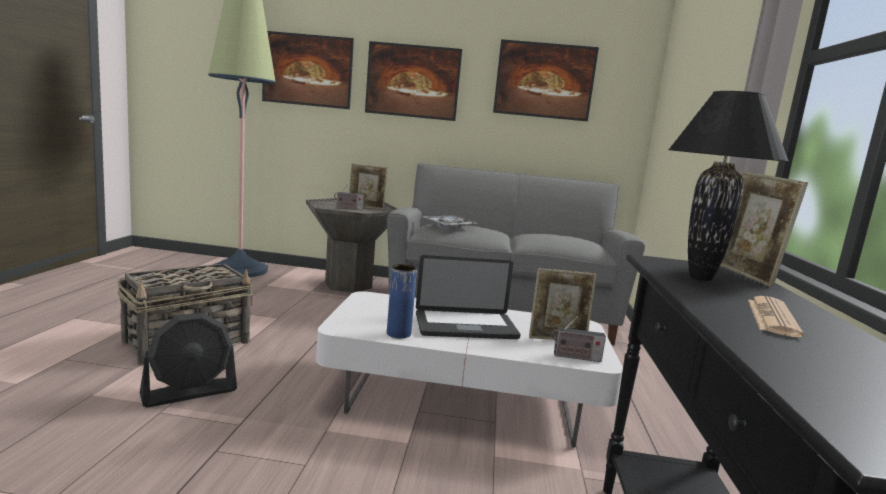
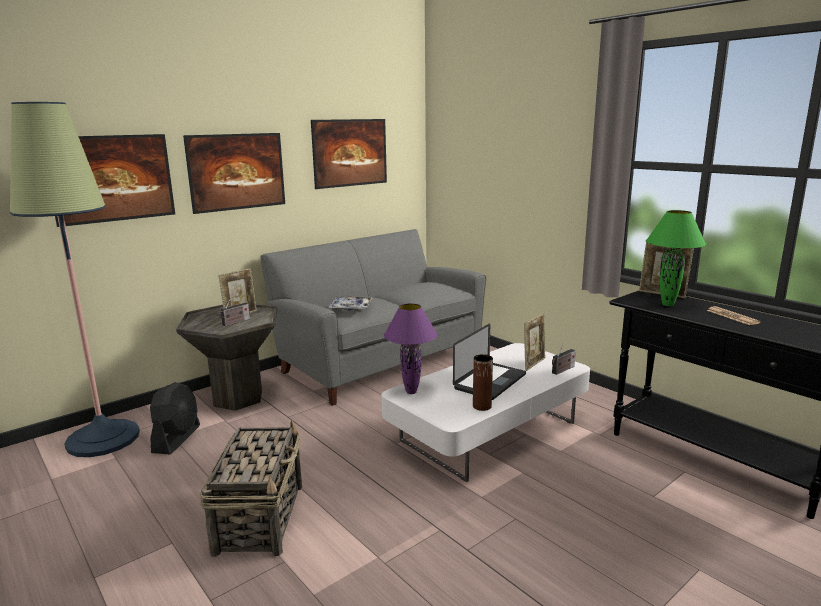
camera: 45 degrees left, 5 degrees up
black fan [140,312,237,407] -> black fan moved to [150,382,200,455]
blue vase [387,264,417,338] -> brown vase [473,354,493,411]
black table lamp [668,91,789,281] -> green table lamp [646,210,706,306]
none -> purple table lamp [384,303,437,394]

